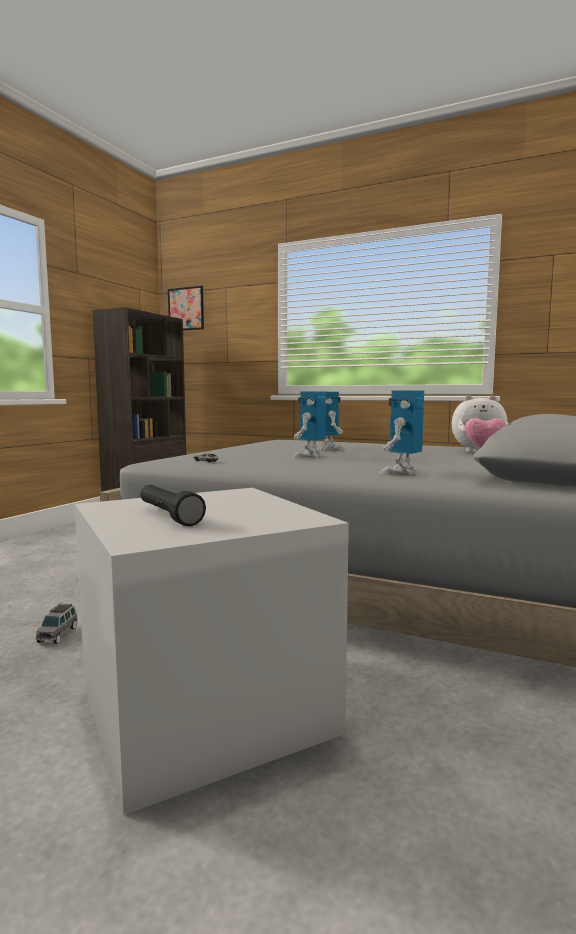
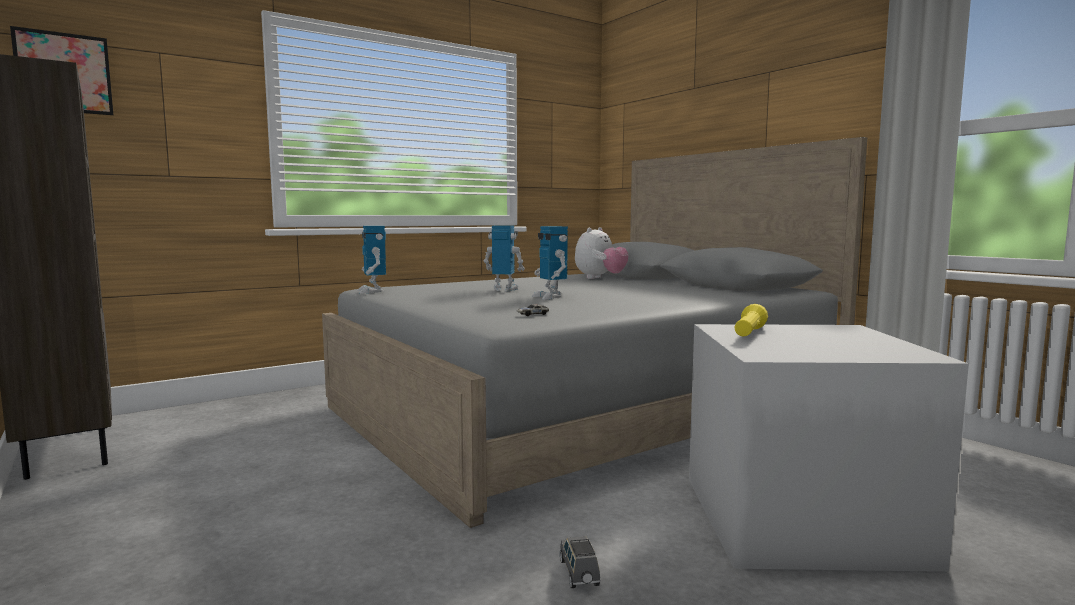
camera: 60 degrees left, 0 degrees up
grey toy car [36,603,77,644] -> grey toy car turned 135 degrees counterclockwise [560,536,600,588]
black flashlight [140,485,206,526] -> none
toy robot [379,390,424,475] -> toy robot moved to [357,226,386,293]
none -> yellow flashlight [734,304,768,336]

